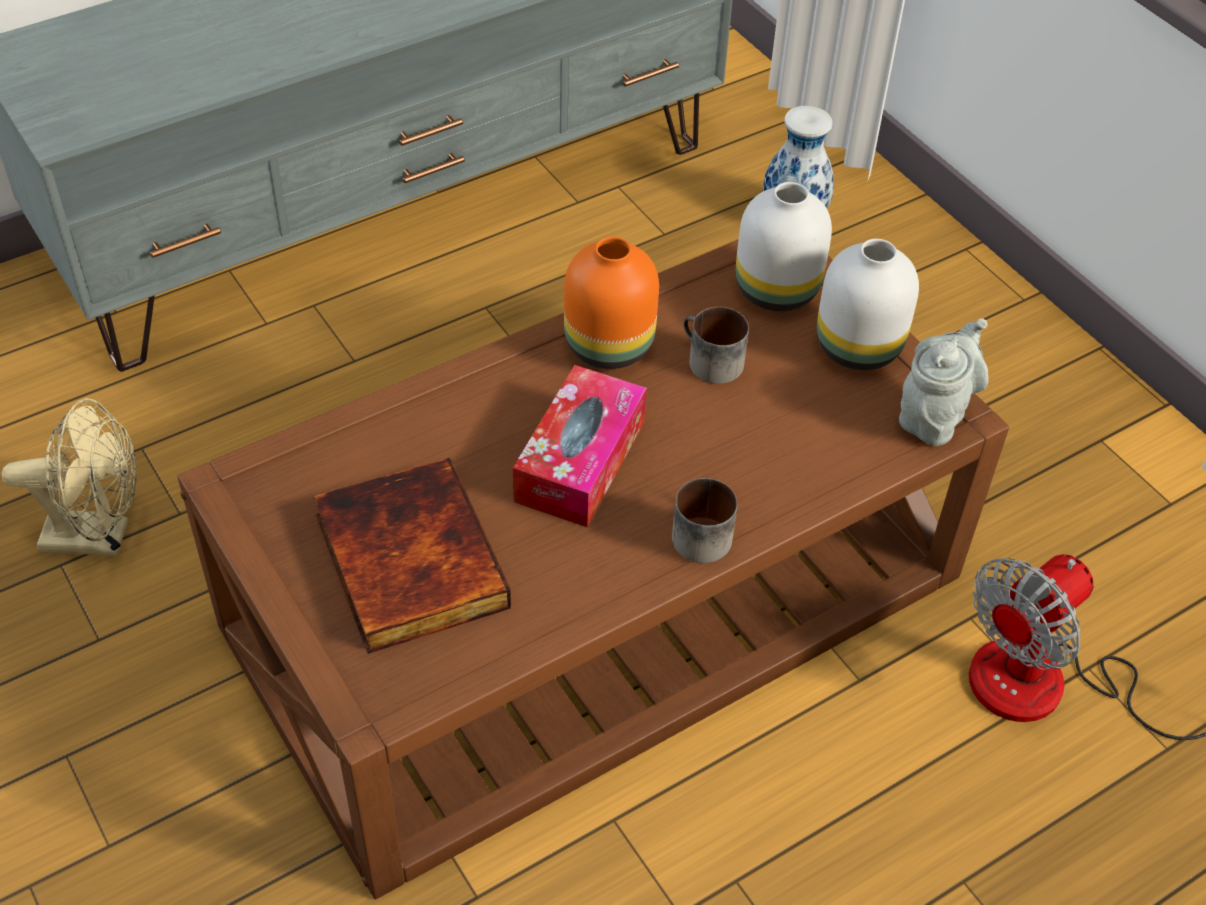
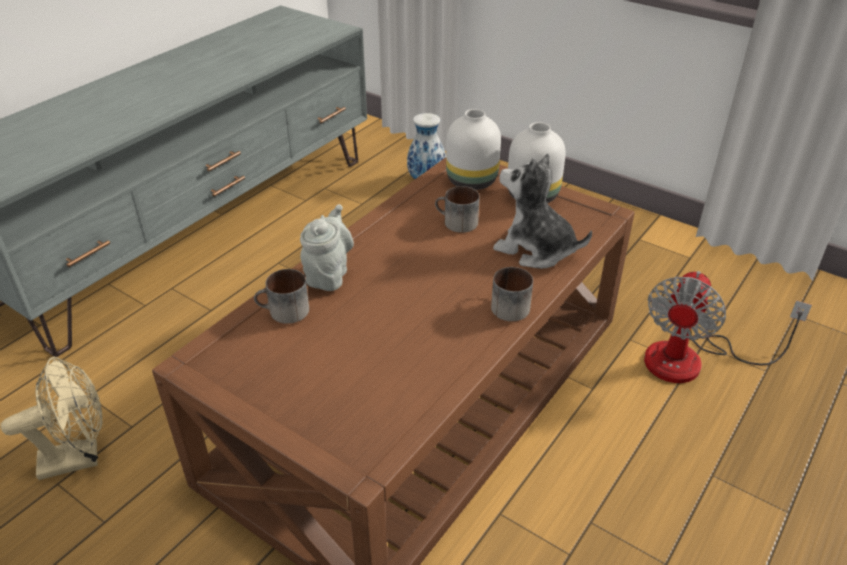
camera: 20 degrees left, 10 degrees down
book [313,458,511,654] -> none
tissue box [513,365,647,527] -> none
orange vase [564,236,659,369] -> none
grey teapot [899,319,989,446] -> grey teapot moved to [300,204,354,291]
none -> mug [254,269,309,324]
none -> plush toy [493,153,592,269]

